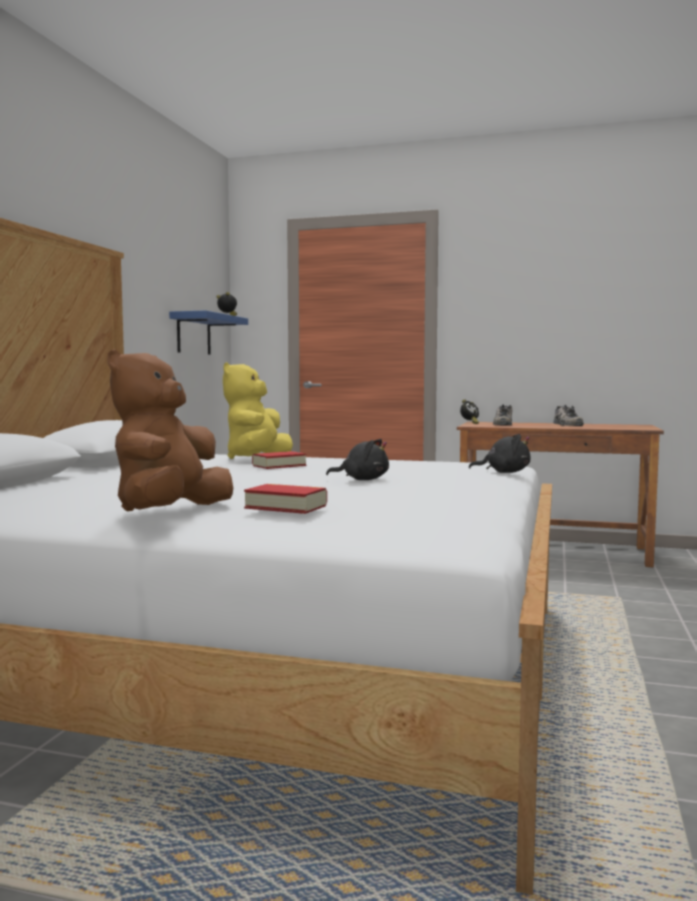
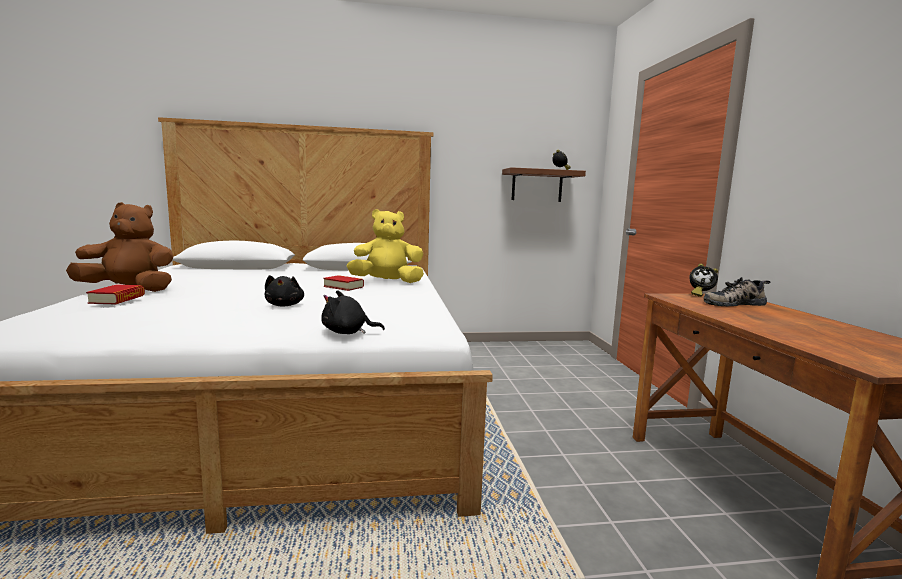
camera: 65 degrees right, 5 degrees up
blue shelf [169,310,248,355] -> brown shelf [502,167,586,202]
black plush toy [469,434,531,473] -> black plush toy turned 105 degrees clockwise [321,290,385,334]
shoe [553,405,584,426] -> none

